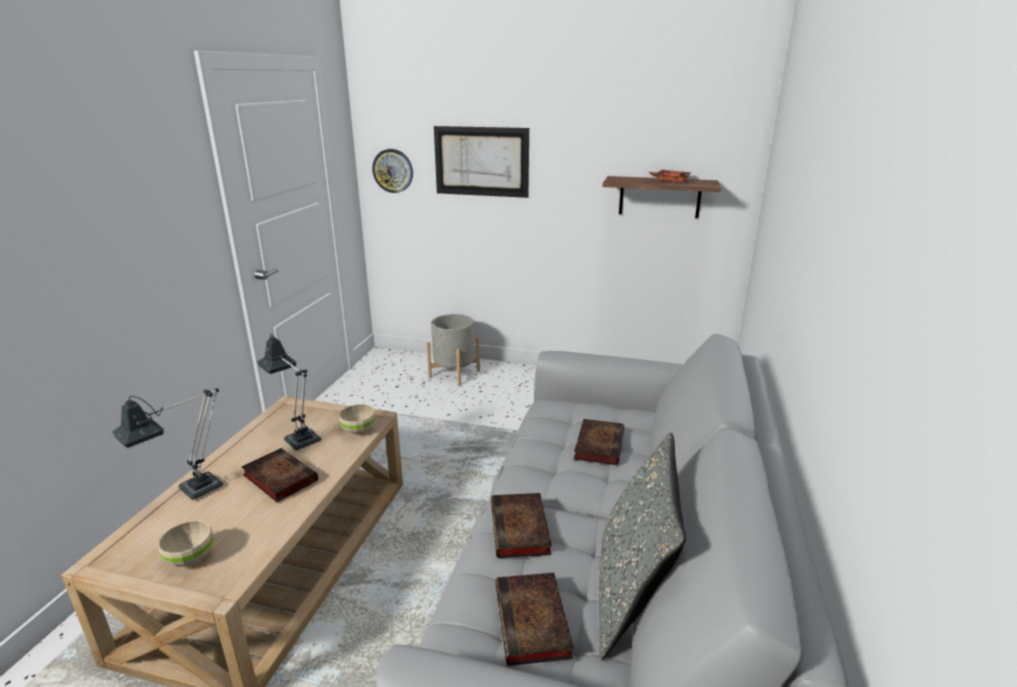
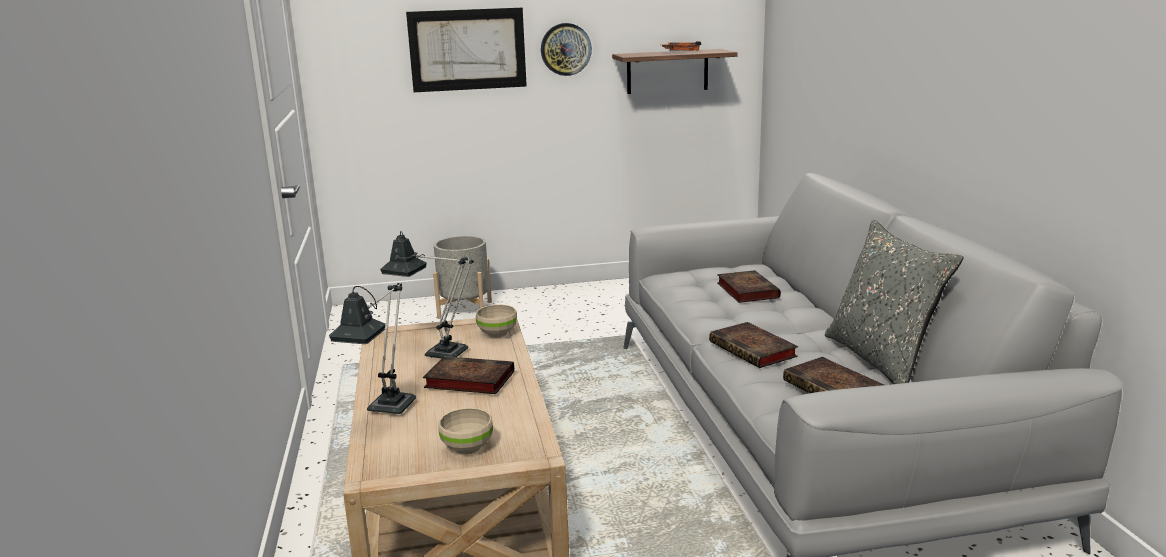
camera: 25 degrees left, 5 degrees down
wall clock [372,149,413,193] -> wall clock moved to [541,23,592,76]

